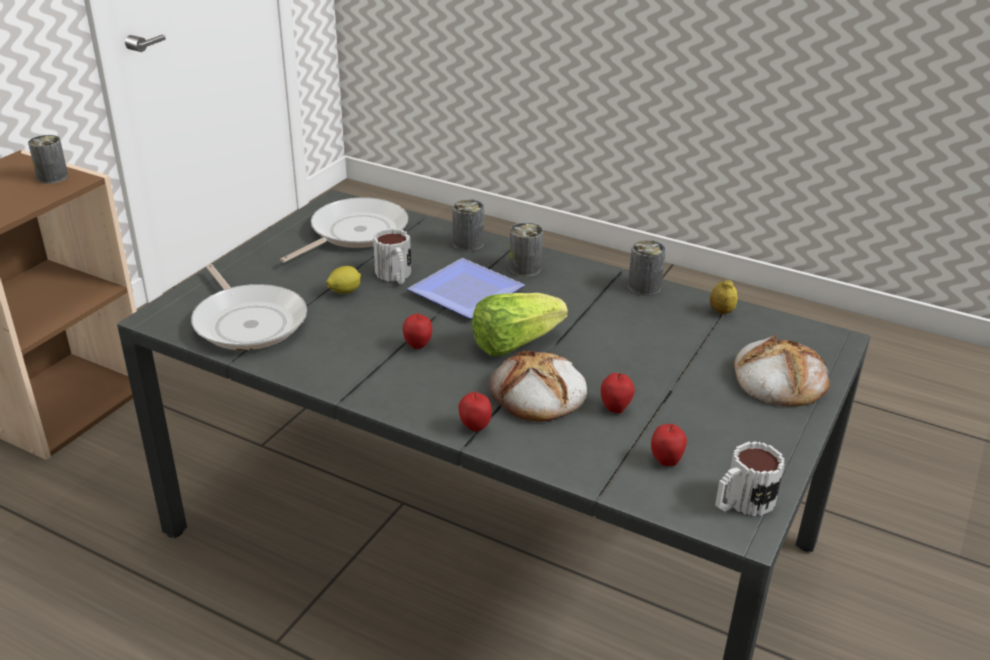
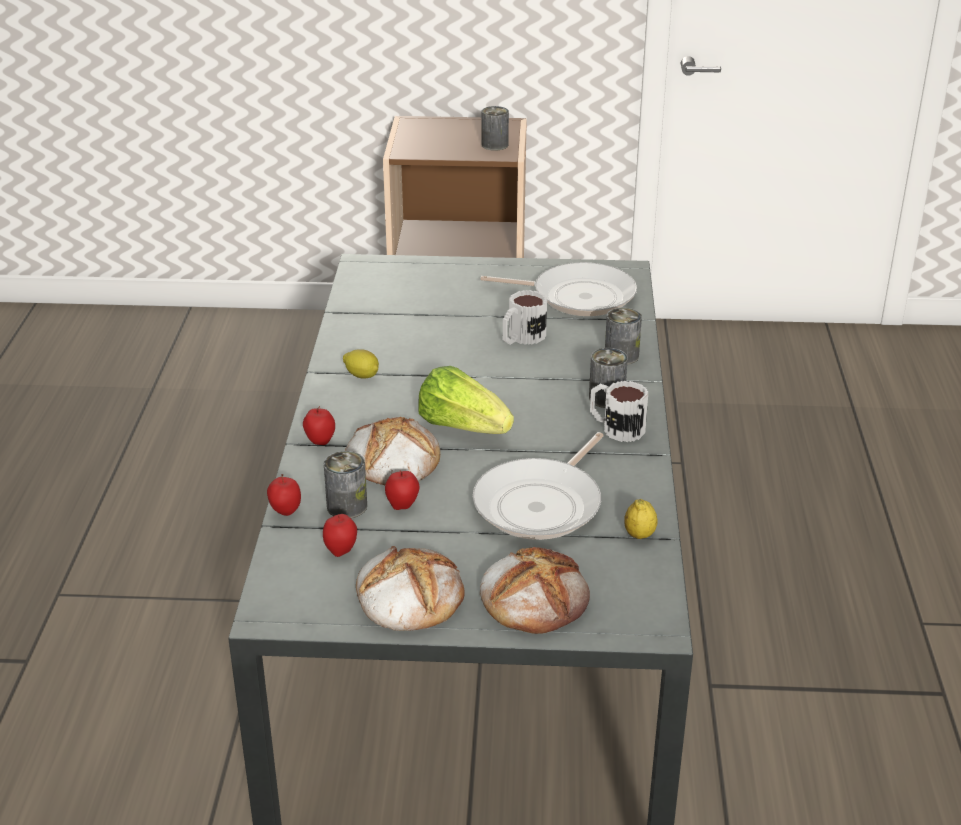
camera: 65 degrees right, 0 degrees up
frying pan [191,264,307,350] -> frying pan moved to [473,432,604,540]
lemon [326,266,361,294] -> lemon moved to [343,349,379,379]
apple [403,312,432,349] -> apple moved to [267,474,301,516]
plate [408,258,525,319] -> none
can [628,240,666,296] -> can moved to [324,451,367,518]
mug [715,441,785,516] -> mug moved to [590,381,648,442]
none -> bread [356,546,465,631]

